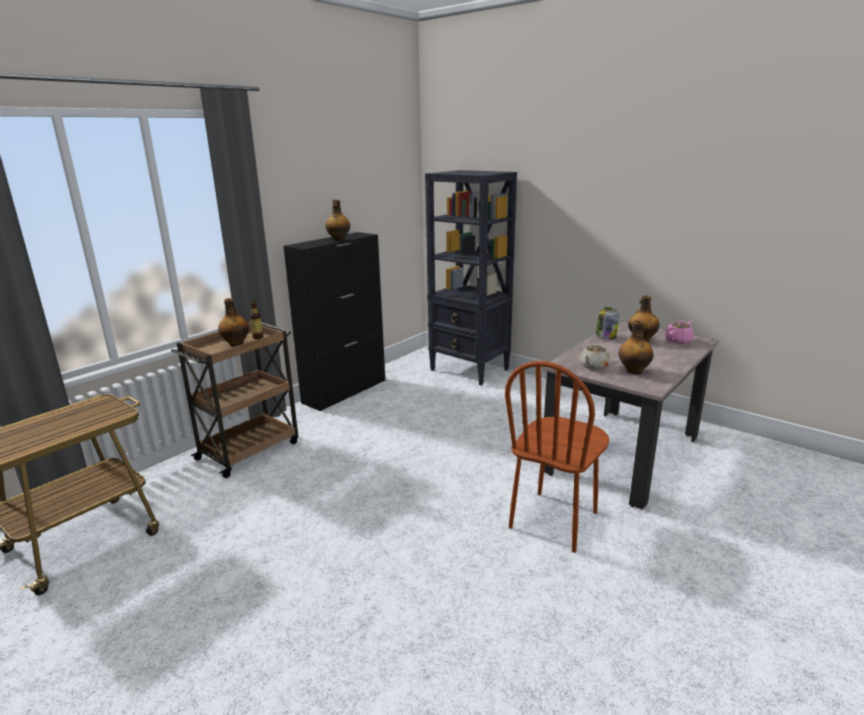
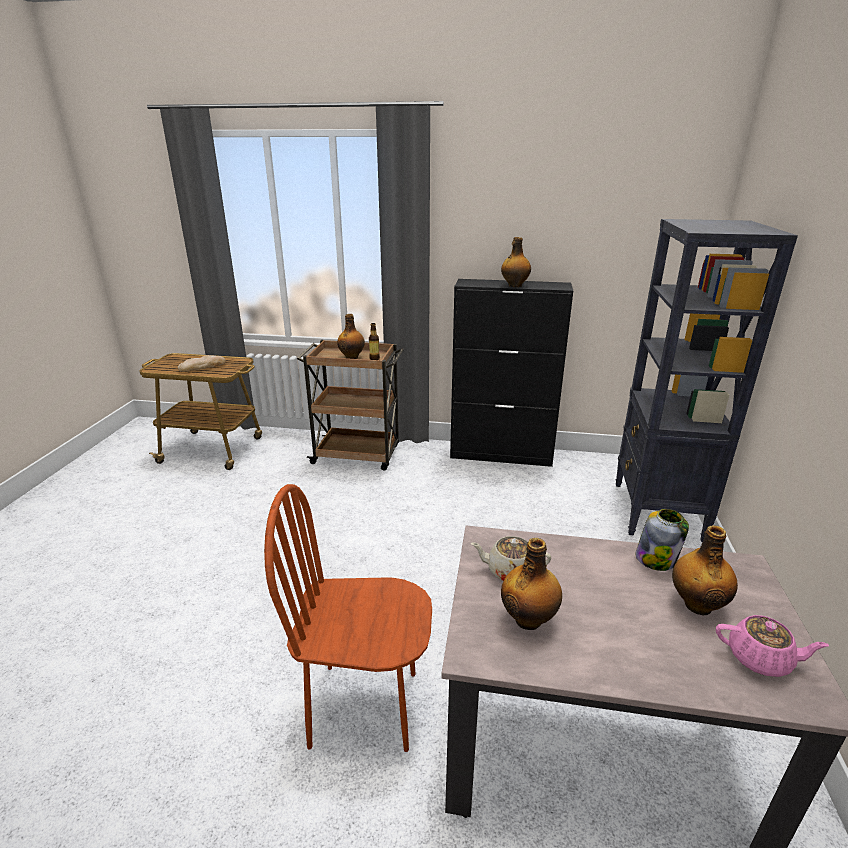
camera: 60 degrees right, 5 degrees up
none -> bread [178,355,226,372]

